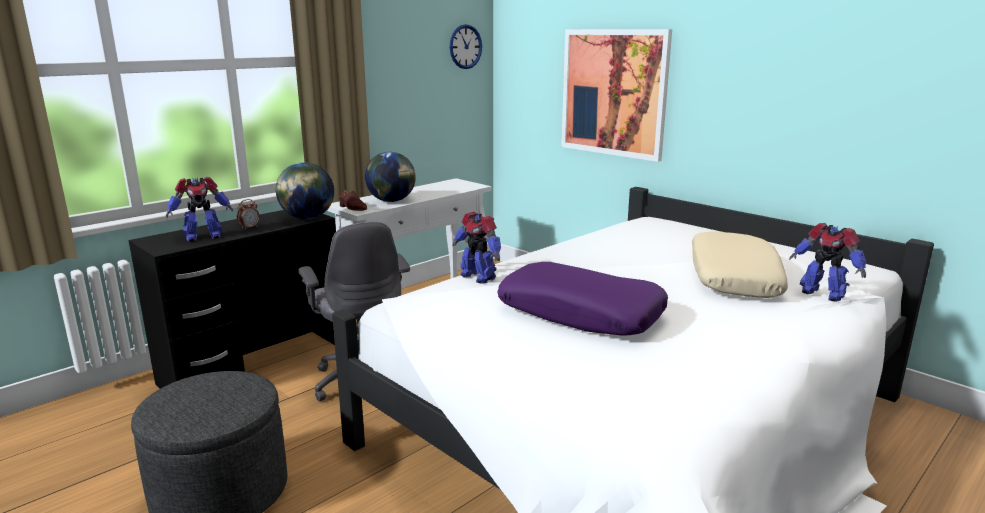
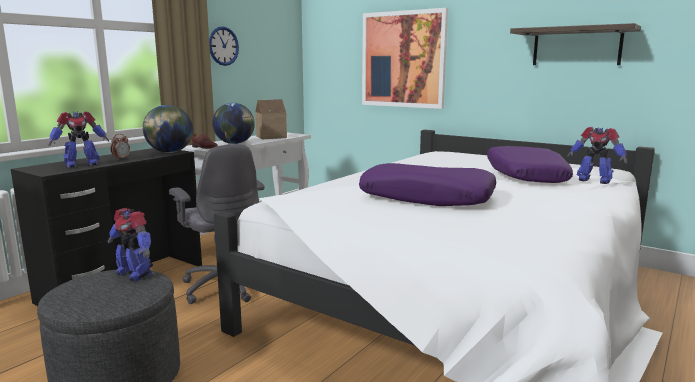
camera: 10 degrees left, 5 degrees down
wall clock [450,24,482,69] -> wall clock moved to [209,26,239,66]
toy robot [452,212,501,284] -> toy robot moved to [108,208,153,281]
beige pillow [692,231,788,298] -> purple pillow [487,146,573,183]
none -> toy house [255,99,287,139]
none -> shelf [510,23,641,65]

